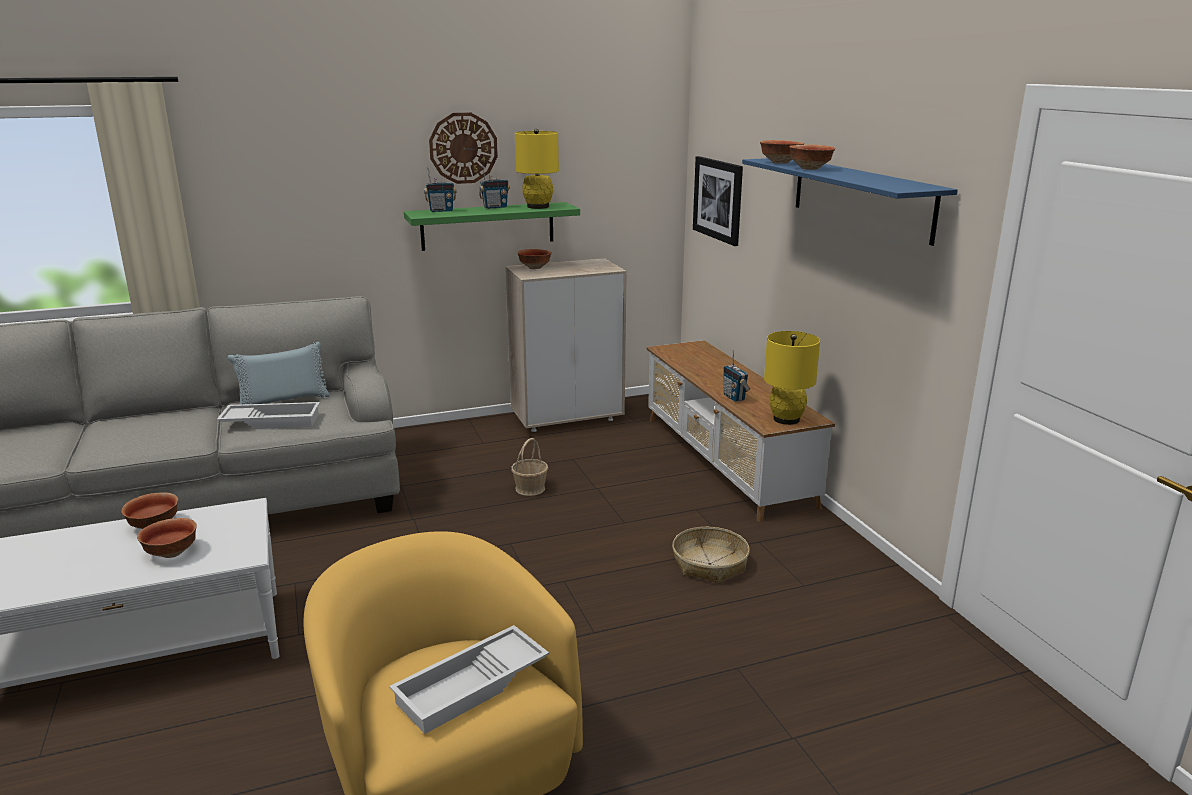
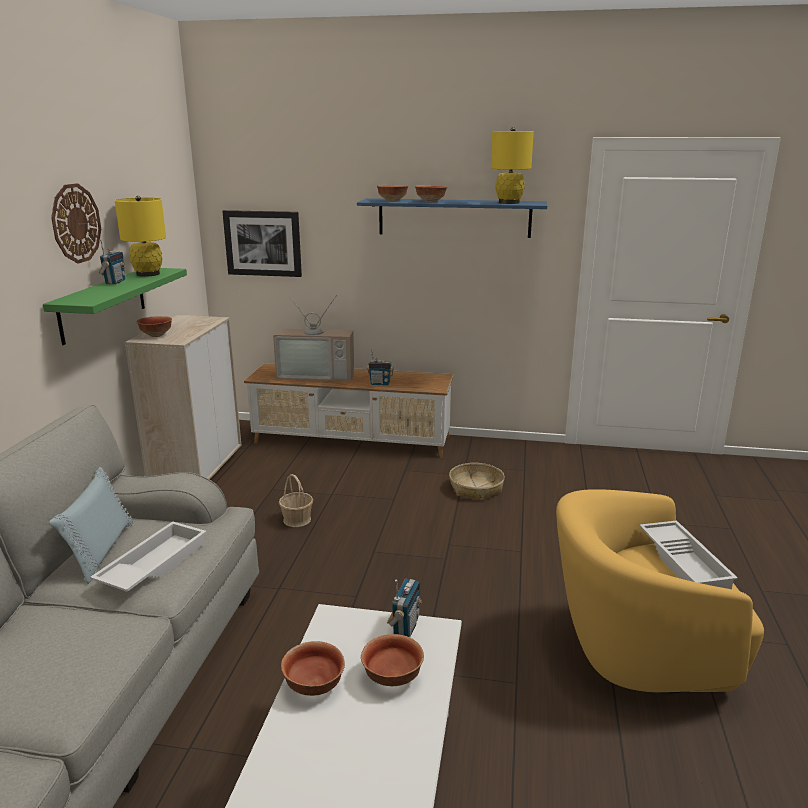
camera: 60 degrees left, 0 degrees up
radio [424,167,456,212] -> radio moved to [387,579,422,637]
yellow table lamp [764,331,820,425] -> yellow table lamp moved to [491,127,534,204]
none -> television [273,295,355,381]

